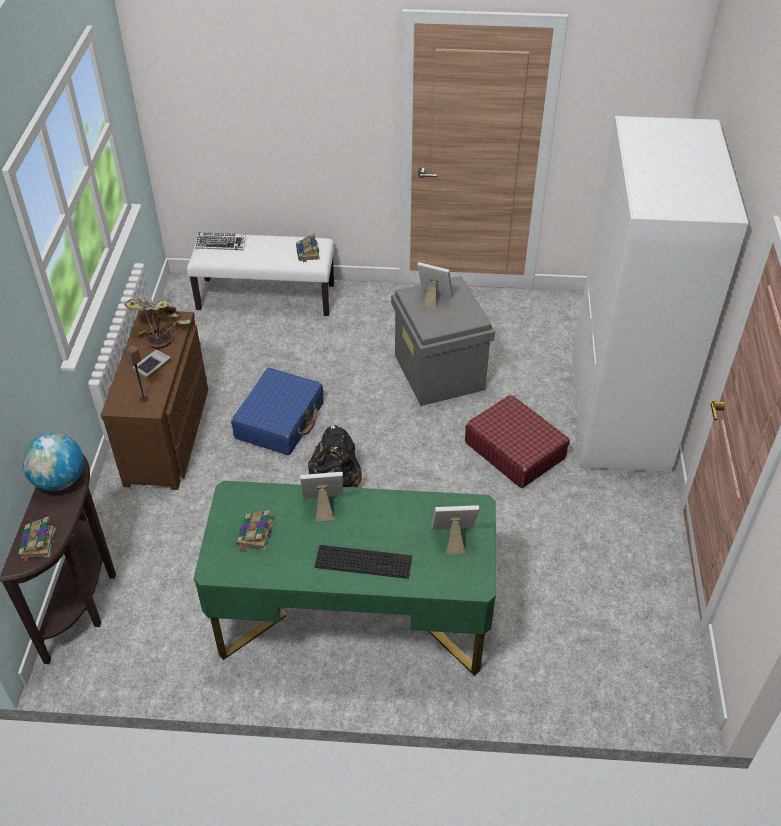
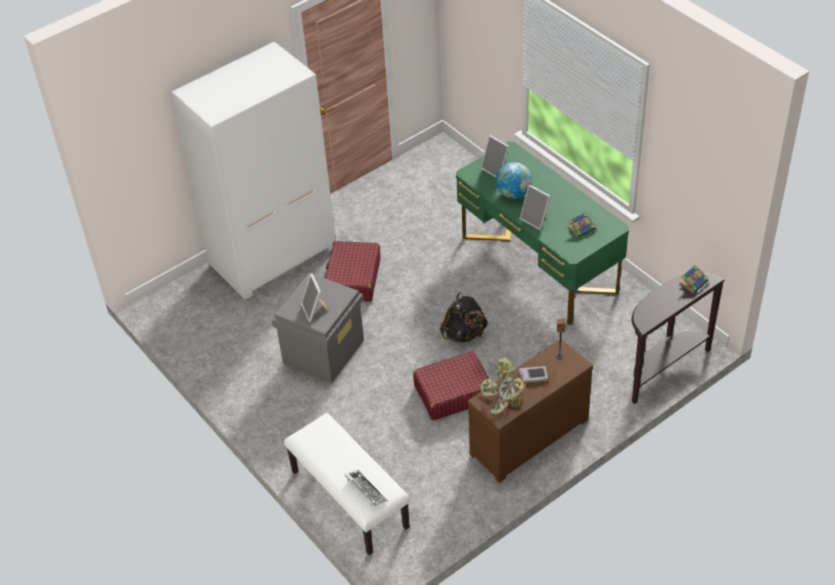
camera: 130 degrees left, 0 degrees up
globe [22,433,84,491] -> globe moved to [496,162,532,199]
blue suitcase [231,368,324,455] -> red suitcase [413,351,489,420]
book [296,234,320,263] -> none
keyboard [315,545,412,579] -> none

